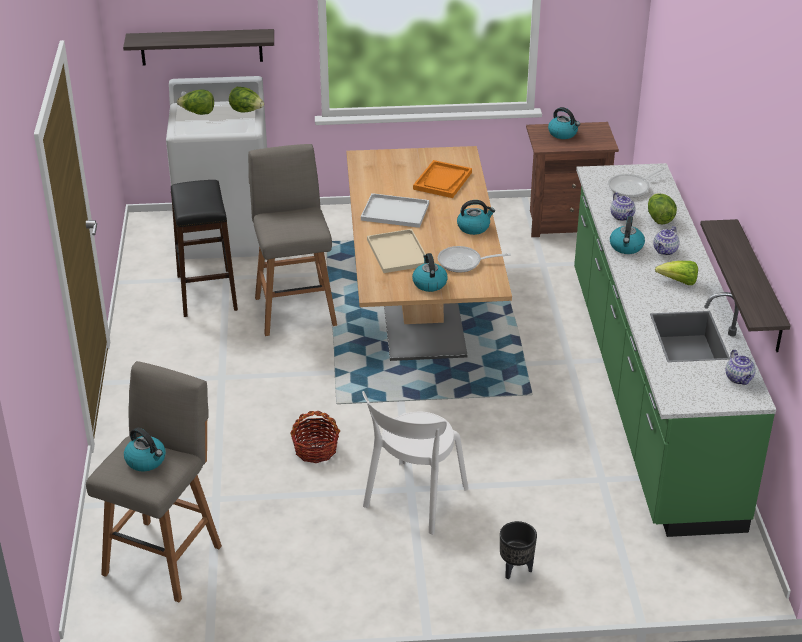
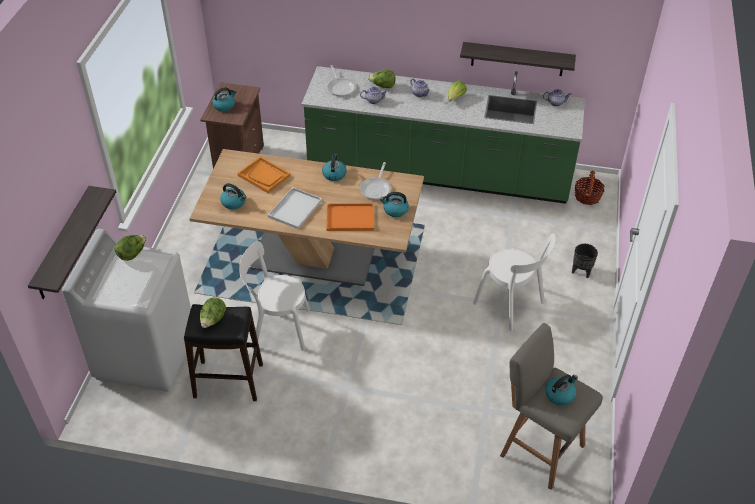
camera: 75 degrees left, 10 degrees up
lettuce [177,89,214,115] -> lettuce moved to [200,297,226,328]
grey stool [248,144,337,336] -> white chair [239,241,310,351]
basket [290,411,340,463] -> basket moved to [575,170,604,205]
beige tray [367,229,426,273] -> orange tray [326,203,374,231]
kettle [610,216,645,254] -> kettle moved to [220,183,246,209]

